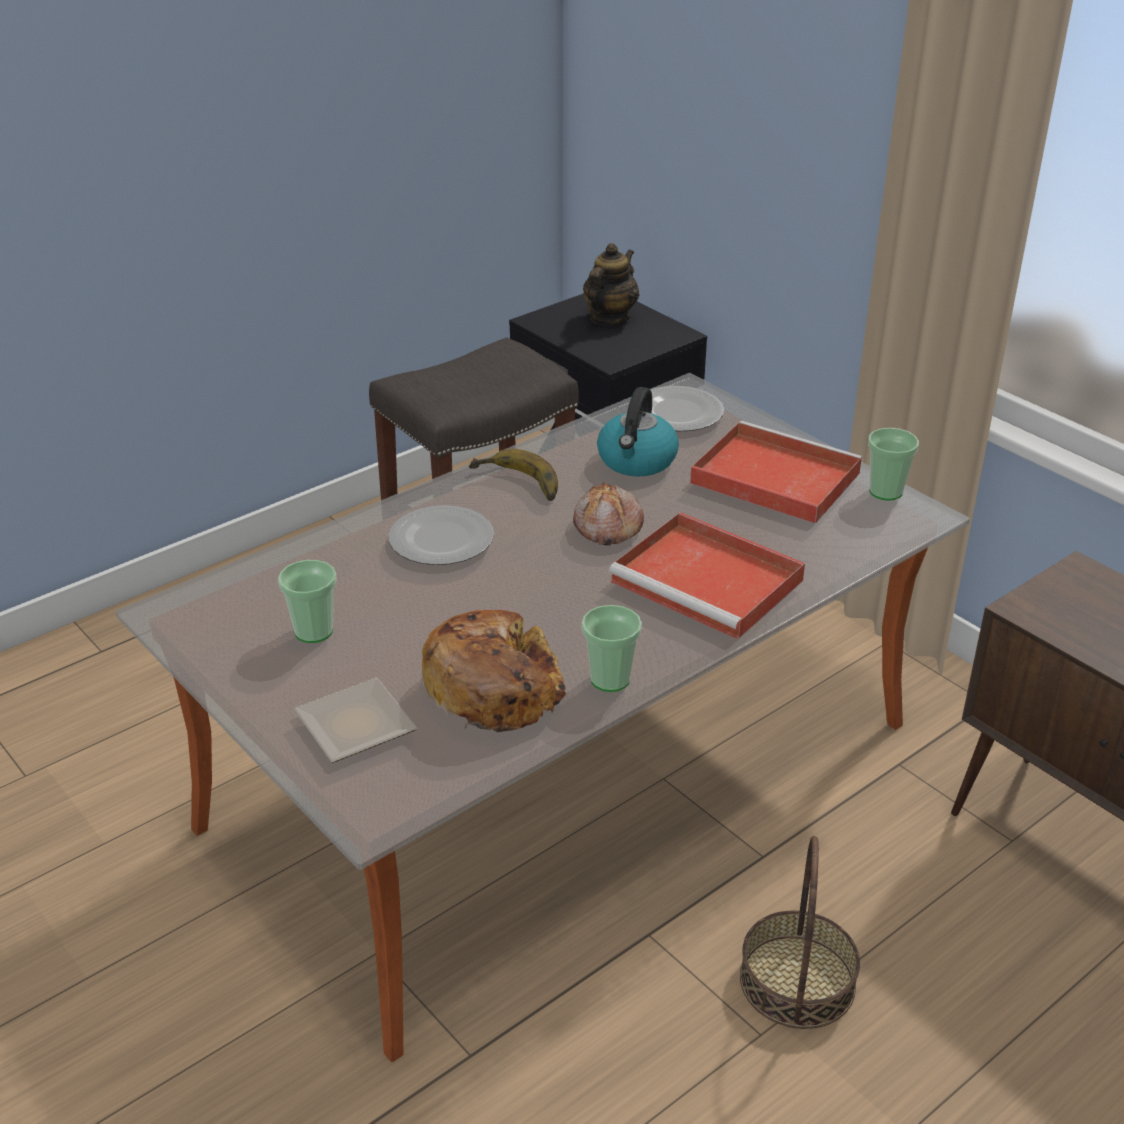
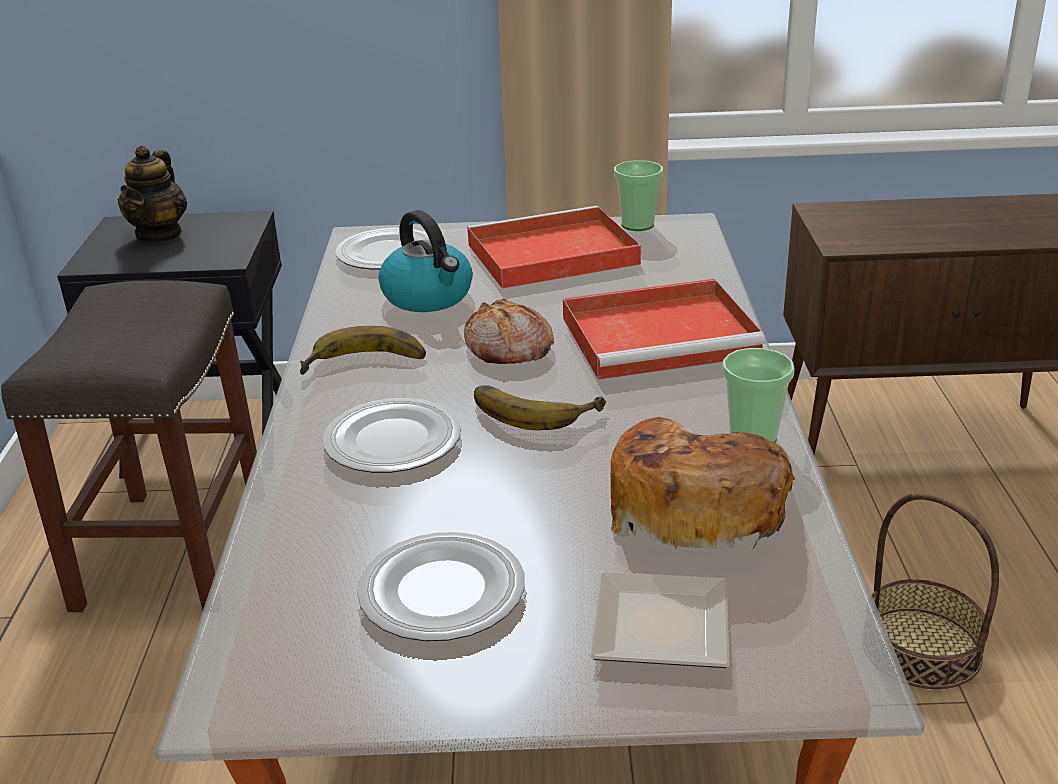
camera: 50 degrees left, 5 degrees down
cup [278,560,337,643] -> plate [357,532,525,641]
teapot [583,243,639,325] -> teapot turned 150 degrees counterclockwise [118,145,187,243]
none -> banana [474,385,606,430]

